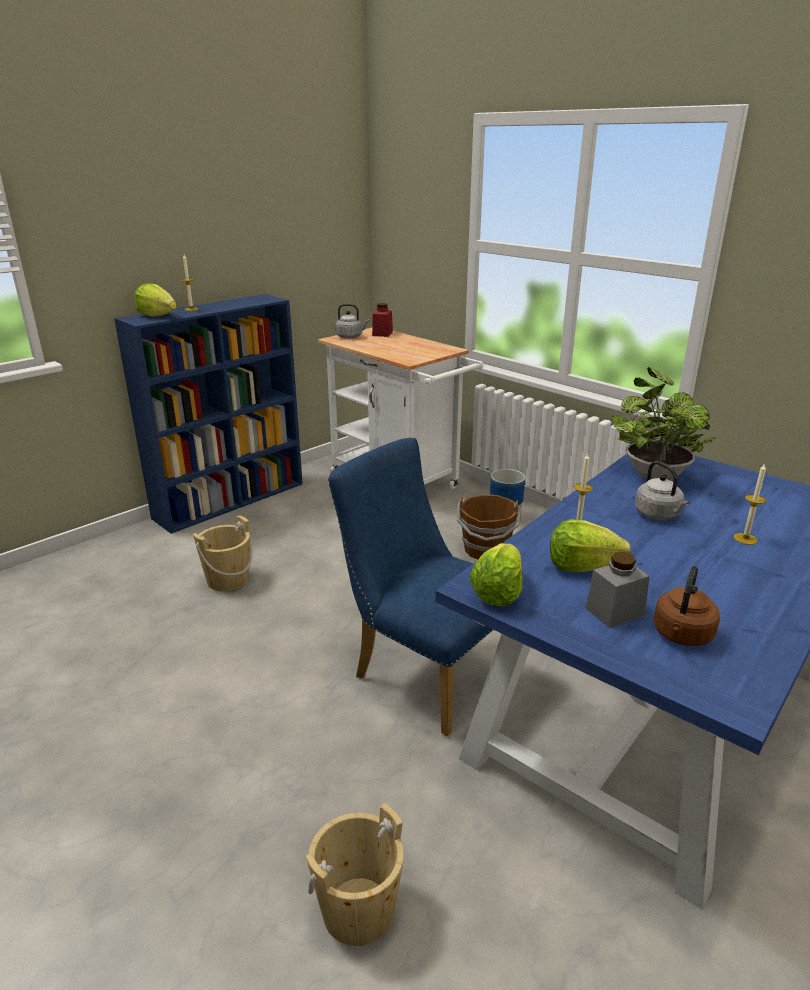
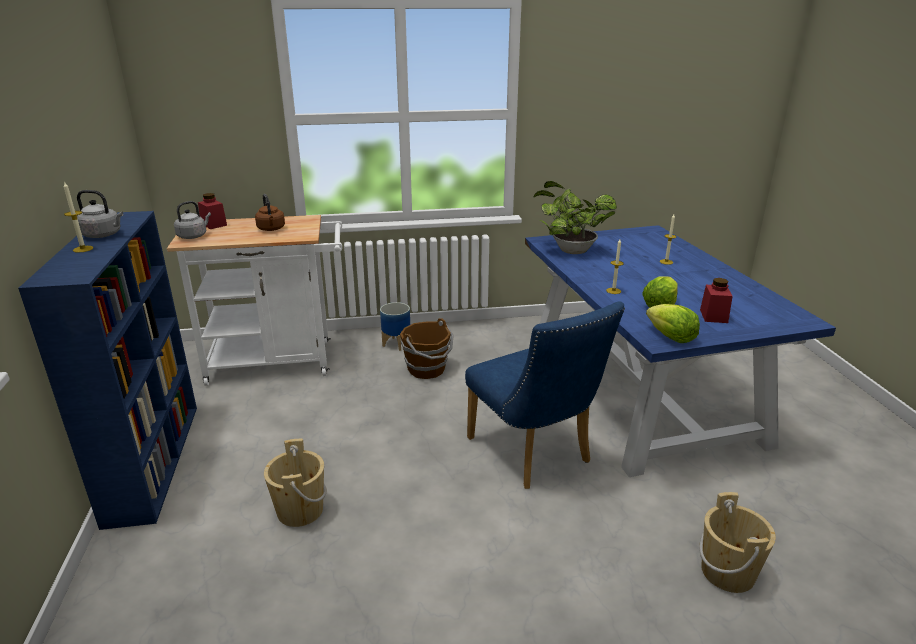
camera: 55 degrees left, 0 degrees up
lettuce [134,283,177,317] -> none
blue chair [328,438,493,736] -> blue chair turned 105 degrees counterclockwise [465,302,625,489]
grey jar [585,552,650,628] -> red jar [700,278,733,323]
grey kettle [635,461,690,520] -> grey kettle moved to [77,190,123,238]
brown kettle [654,566,720,646] -> brown kettle moved to [255,194,285,231]

